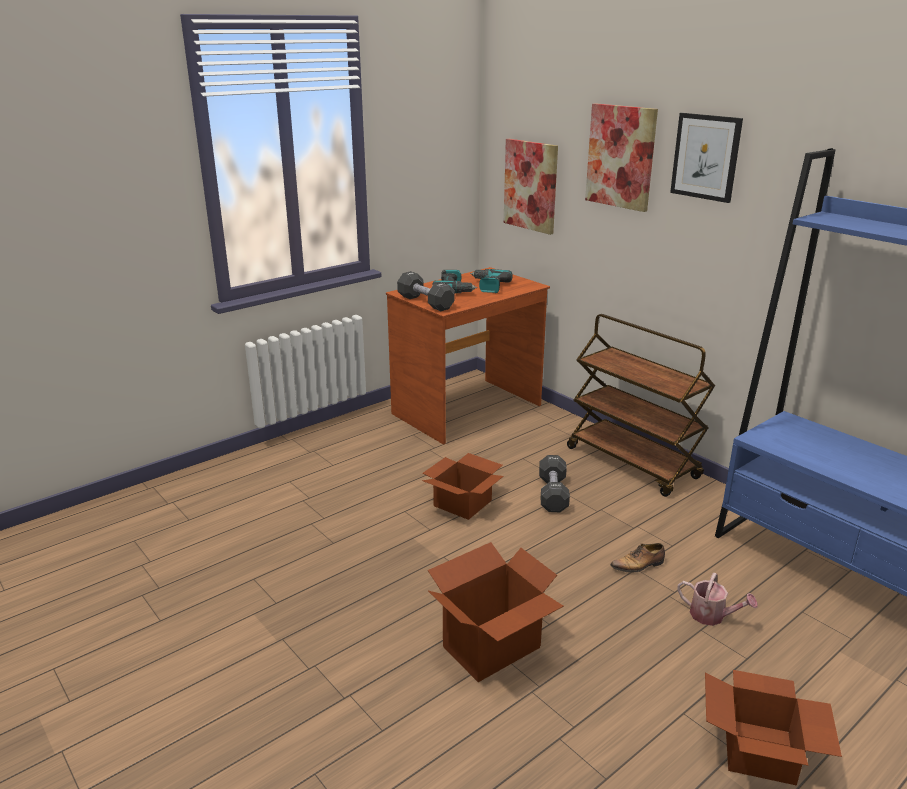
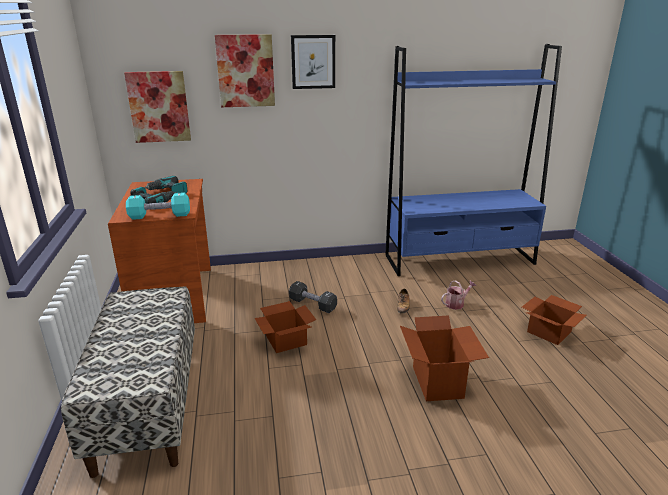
camera: 60 degrees left, 0 degrees up
black dumbbell [397,271,455,311] -> turquoise dumbbell [126,192,190,220]
brown cart [567,314,715,497] -> none
none -> bench [61,286,195,478]

